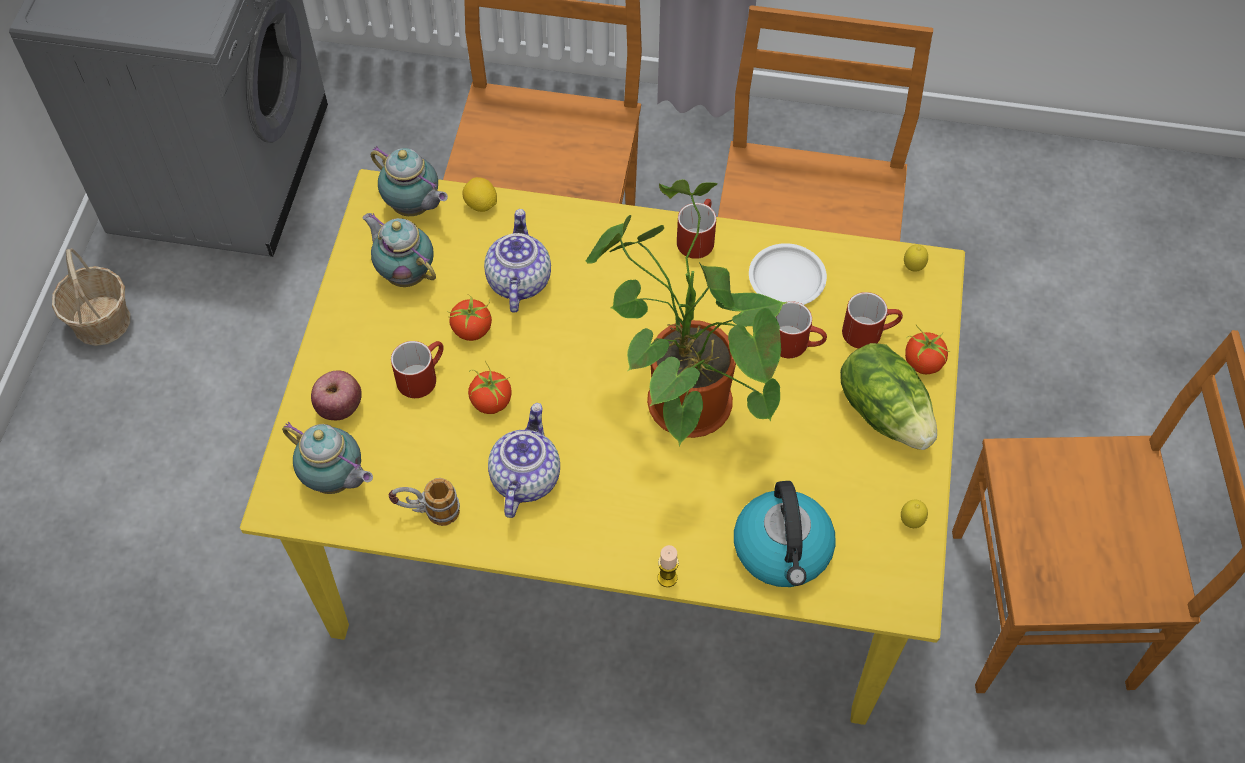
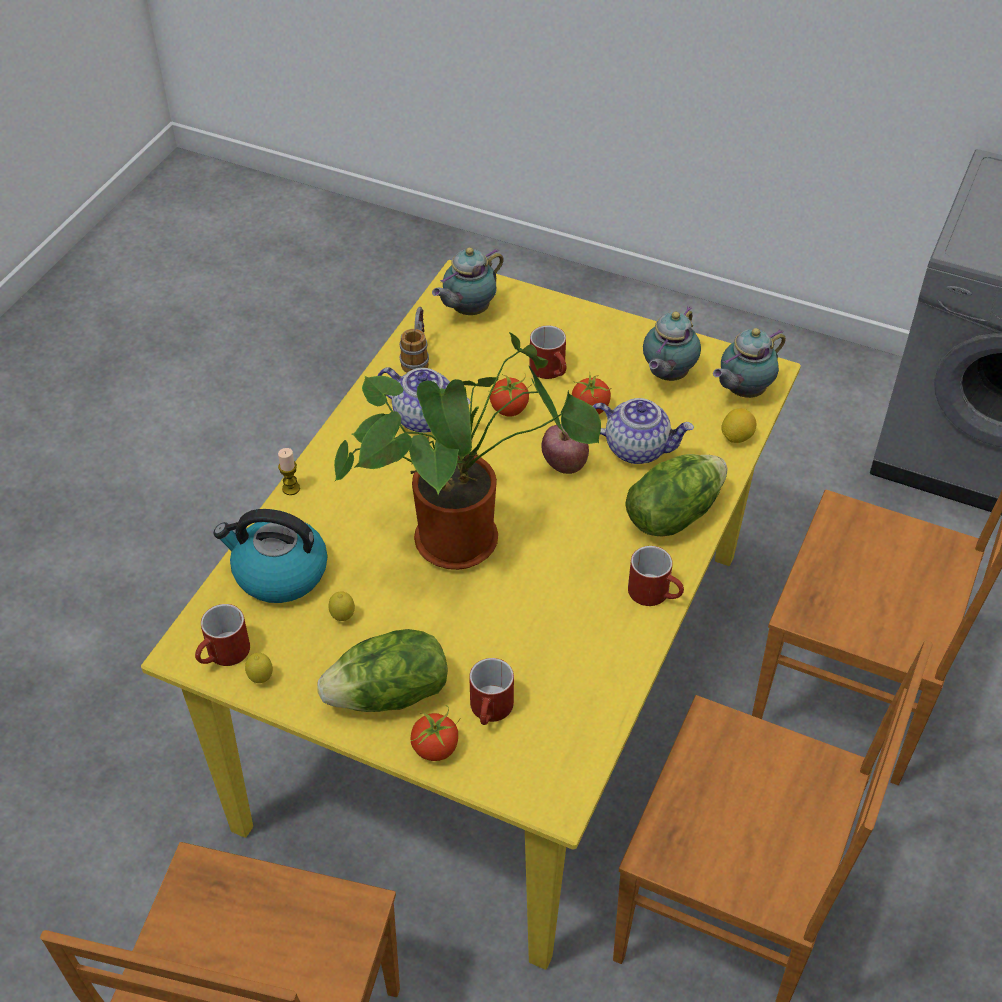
camera: 105 degrees right, 10 degrees down
basket [52,248,130,346] -> none
apple [311,370,362,420] -> apple moved to [541,425,589,474]
teapot [362,213,436,287] -> teapot turned 150 degrees clockwise [643,306,701,381]
white plate [749,243,827,305] -> none
red mug [776,301,827,358] -> red mug moved to [195,604,250,666]
lemon [904,244,928,272] -> lemon moved to [328,591,355,621]
none -> lettuce [625,454,727,536]

